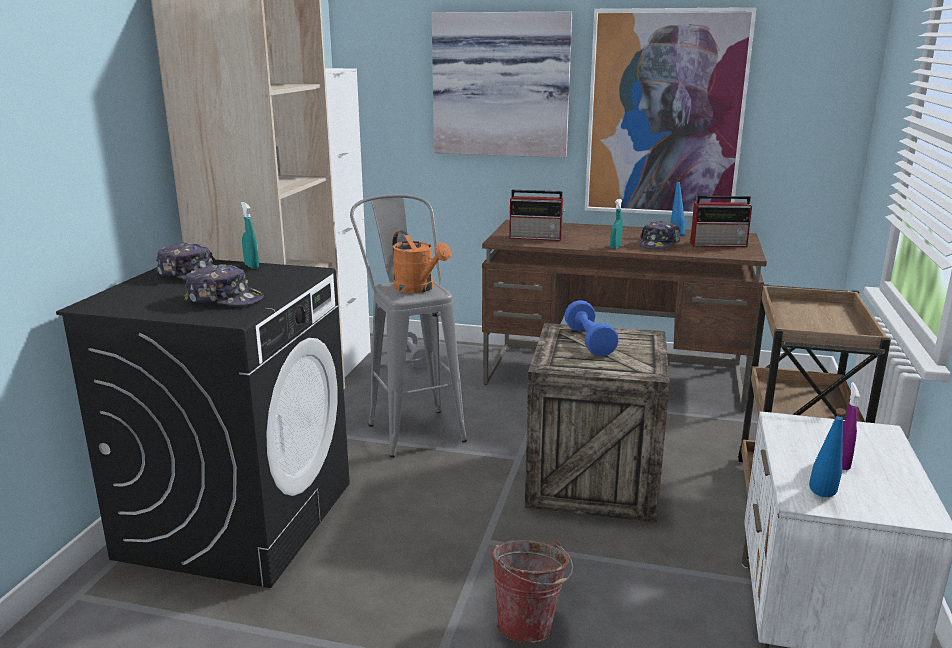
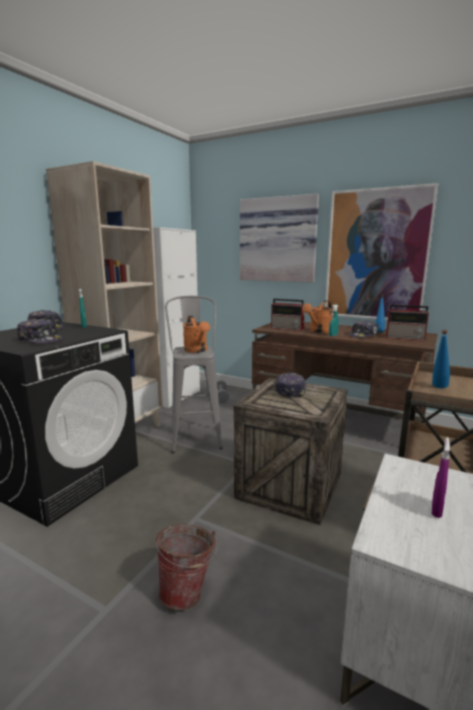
camera: 15 degrees right, 5 degrees down
blue dumbbell [564,300,619,357] -> cap [275,373,306,398]
blue bottle [809,408,846,497] -> blue bottle moved to [432,330,450,388]
none -> orange watering can [302,301,333,333]

